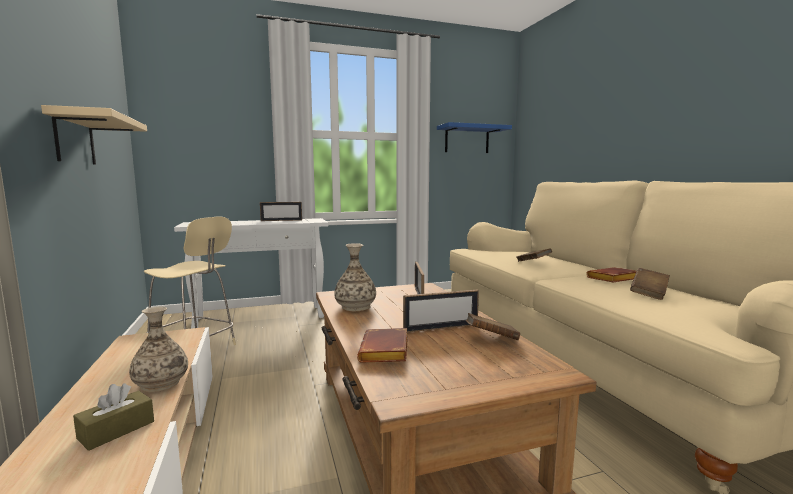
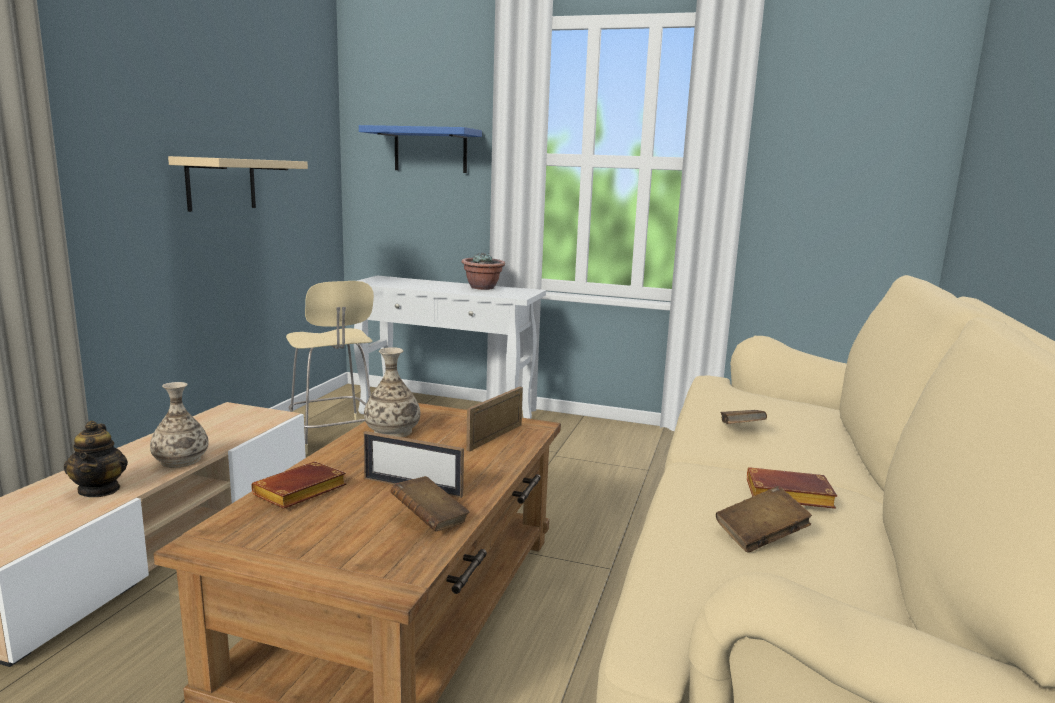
camera: 35 degrees right, 5 degrees up
brown tissue box [73,383,154,451] -> teapot [64,421,128,497]
picture frame [260,202,302,221] -> potted plant [462,253,505,290]
blue shelf [437,122,512,153] -> blue shelf moved to [359,125,482,173]

